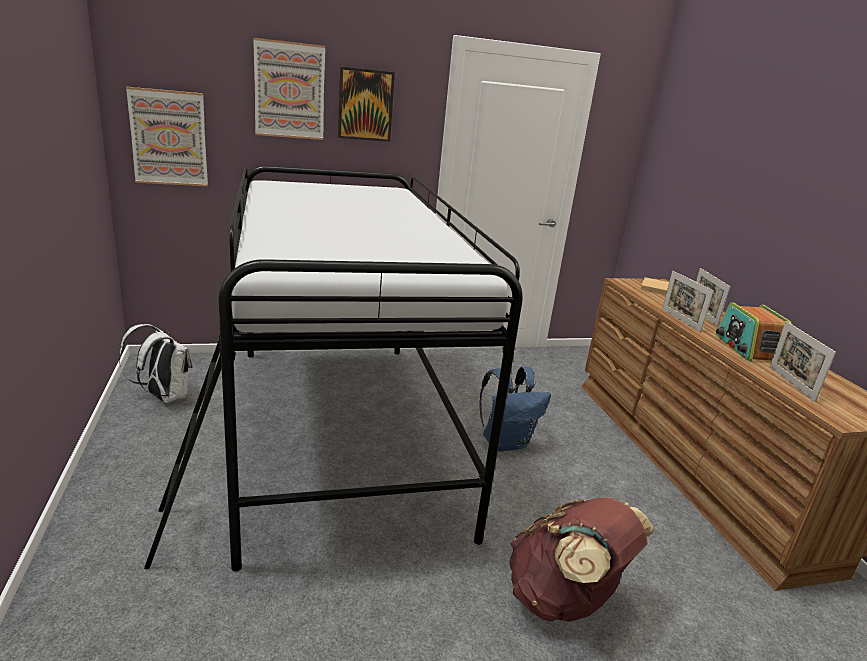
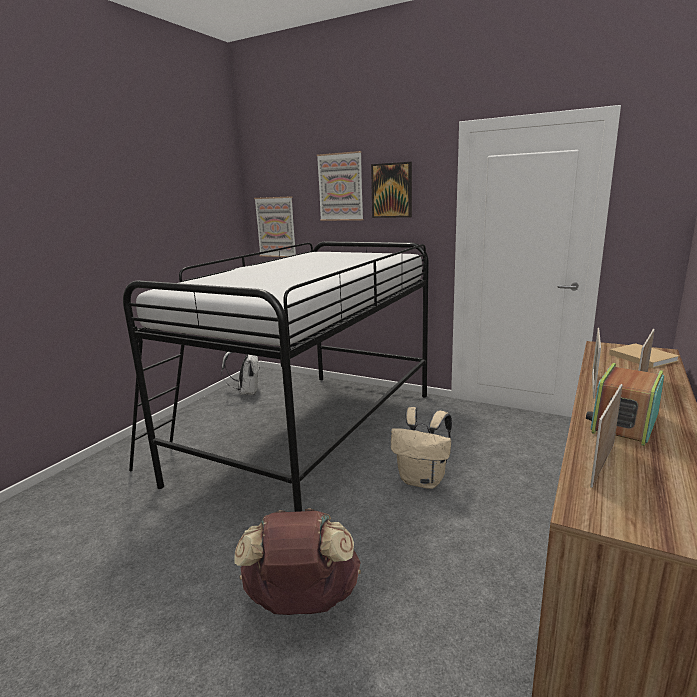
camera: 45 degrees right, 5 degrees down
blue backpack [479,367,551,452] -> beige backpack [391,407,452,489]

